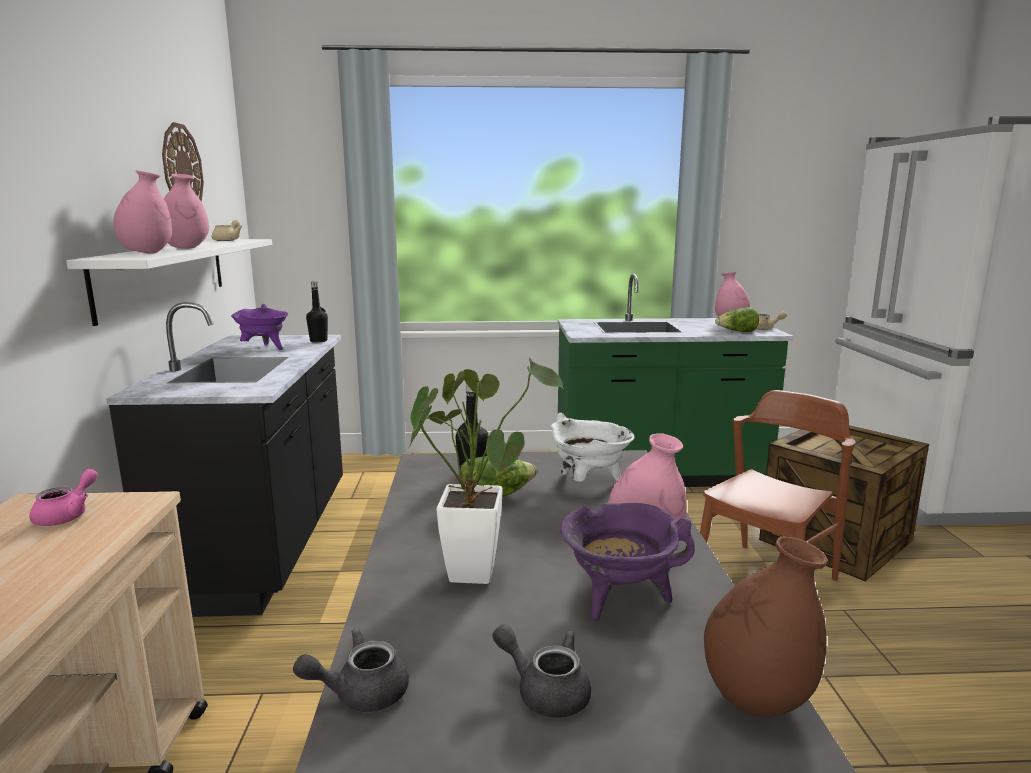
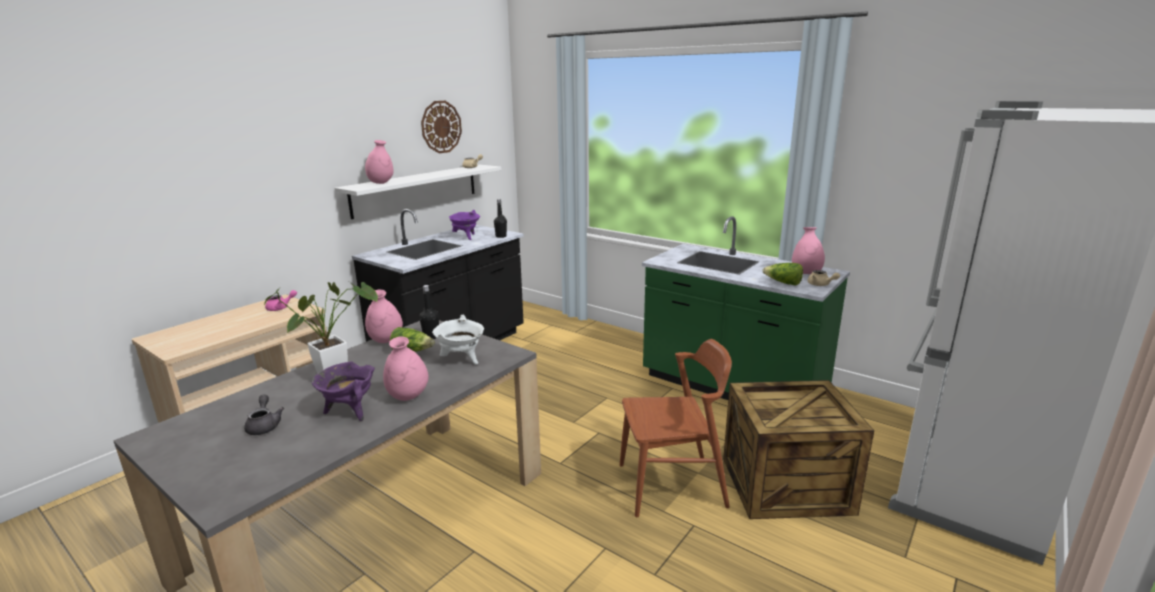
camera: 40 degrees right, 5 degrees up
pink vase [164,174,209,249] -> pink vase moved to [365,290,403,343]
grey teapot [293,628,409,712] -> none
brown vase [704,537,828,718] -> none

